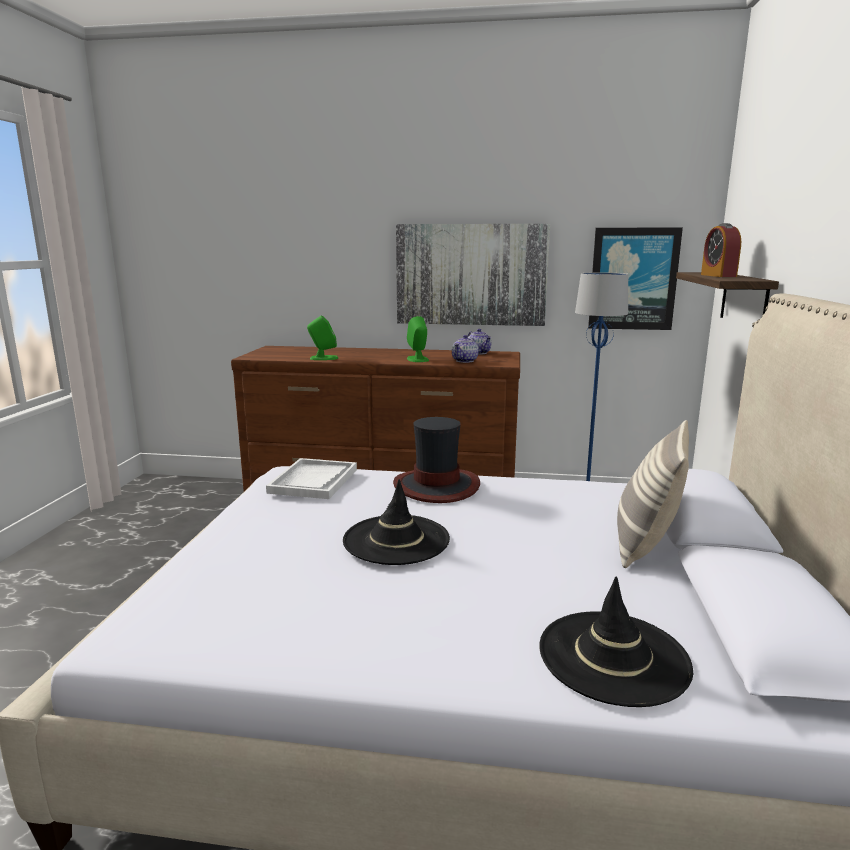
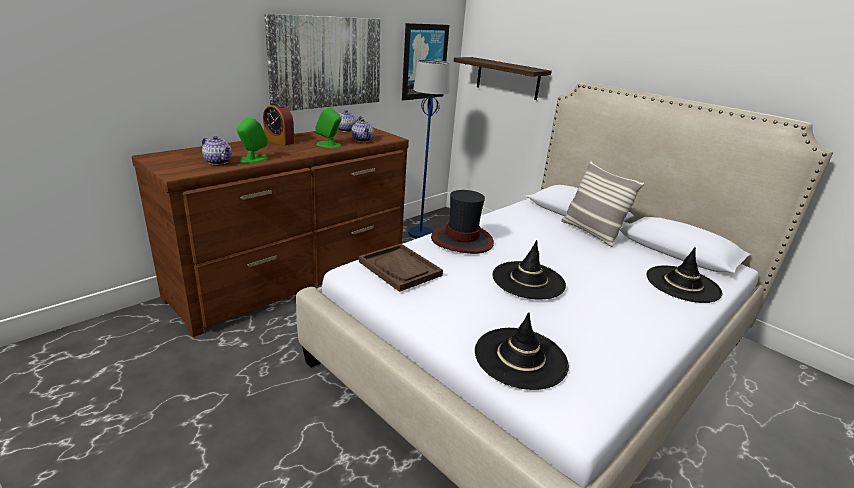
camera: 55 degrees left, 10 degrees up
white tray [266,458,357,499] -> brown tray [359,244,443,292]
alarm clock [701,223,741,277] -> alarm clock moved to [263,102,295,145]
none -> teapot [202,136,232,165]
none -> black hat [475,312,569,390]

